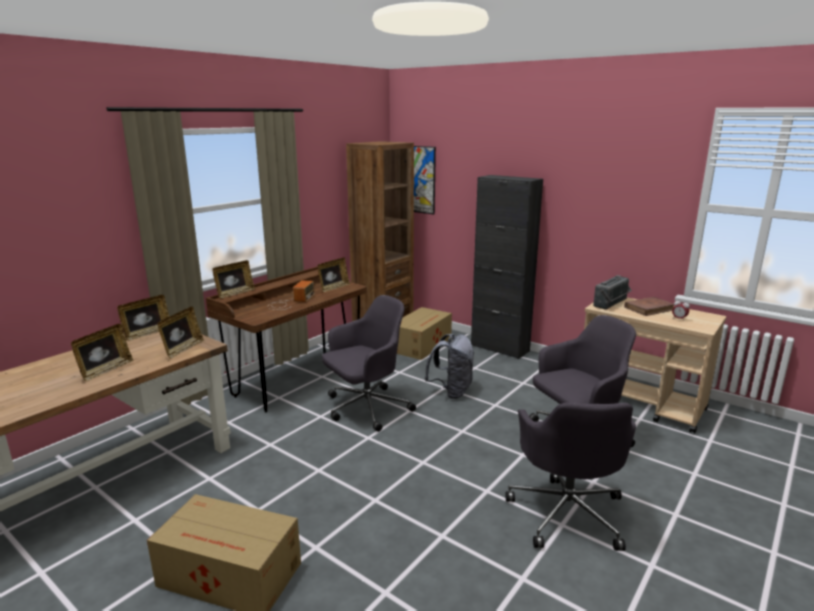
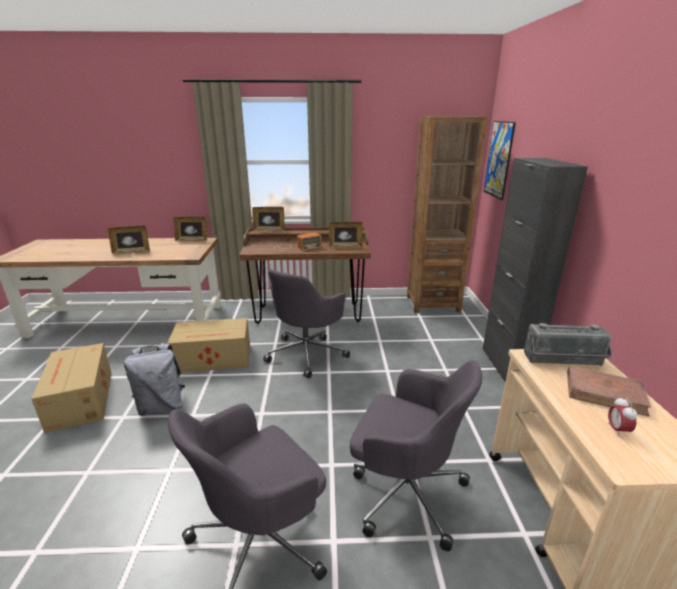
camera: 50 degrees right, 5 degrees up
picture frame [157,307,204,359] -> none
grey office chair [322,295,416,432] -> grey office chair turned 105 degrees clockwise [263,269,350,378]
cardboard box [397,307,452,360] -> cardboard box moved to [167,318,250,373]
grey backpack [425,334,474,399] -> grey backpack moved to [124,343,185,416]

